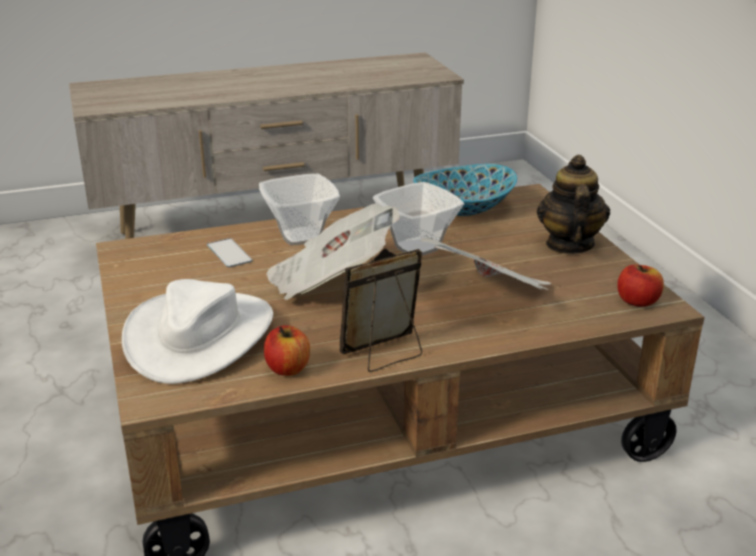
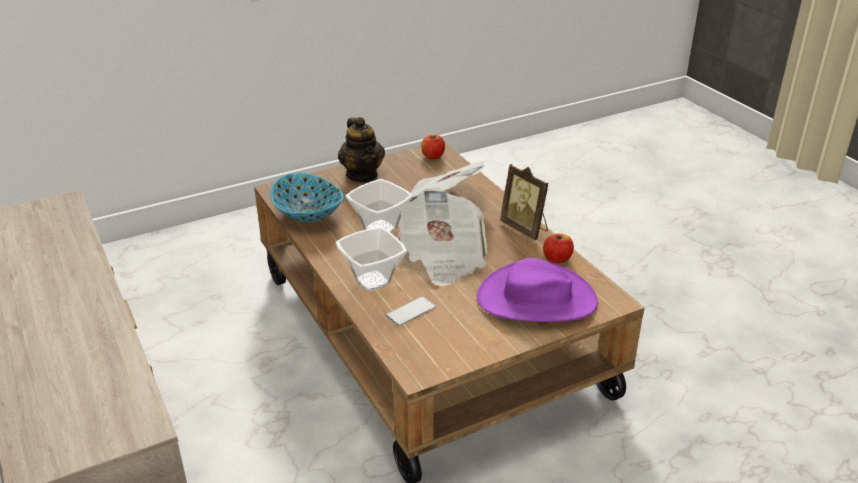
camera: 100 degrees left, 5 degrees up
white hat [122,279,273,384] -> purple hat [476,258,598,322]
teapot [537,155,610,254] -> teapot turned 105 degrees counterclockwise [338,117,385,182]

